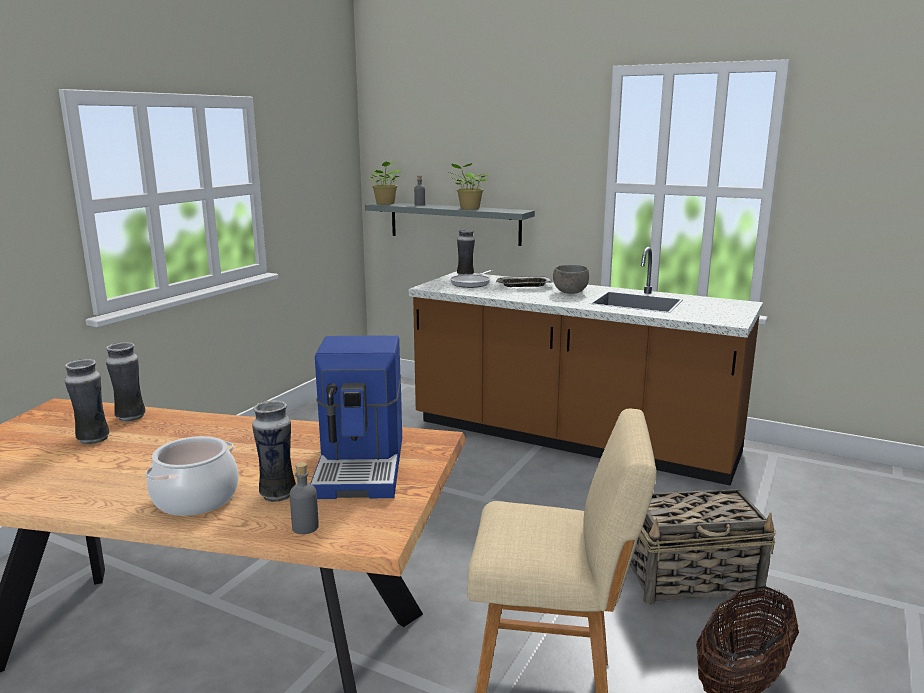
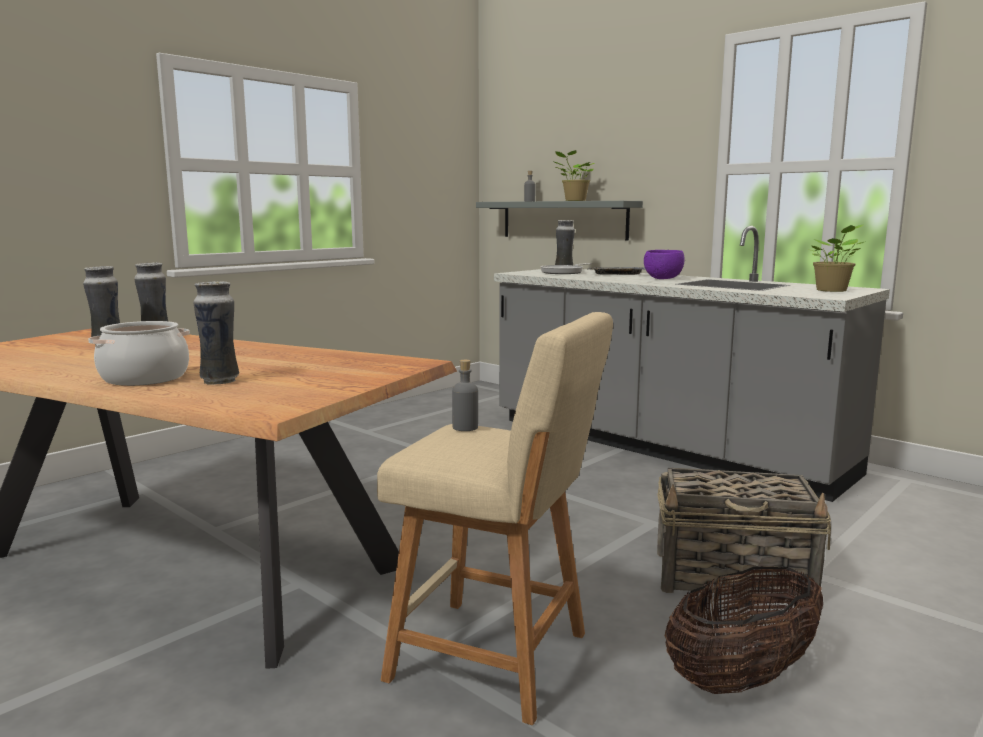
camera: 15 degrees right, 5 degrees down
grey bottle [290,462,319,534] -> grey bottle moved to [452,360,478,431]
coffee machine [310,335,402,499] -> none
potted plant [368,161,403,204] -> potted plant moved to [811,224,864,292]
brown counter [408,247,763,485] -> grey counter [494,226,890,502]
grey bowl [553,265,589,294] -> purple bowl [644,250,685,279]

